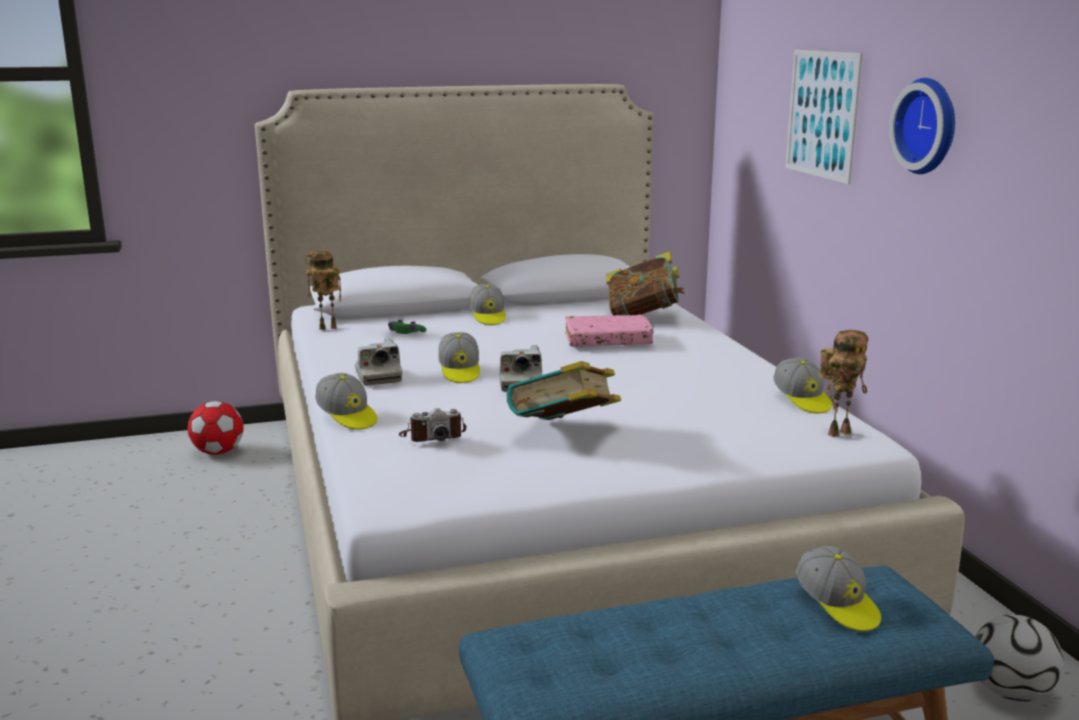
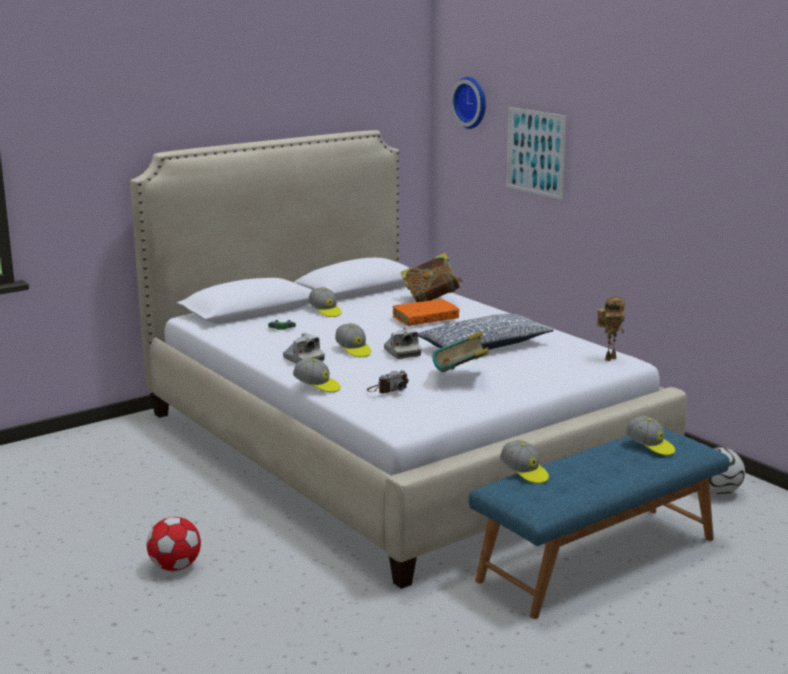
camera: 20 degrees left, 0 degrees up
football [188,401,244,455] -> football moved to [147,517,201,571]
toy robot [304,250,341,330] -> none
pink book [565,315,653,347] -> orange book [392,299,459,326]
cap [773,358,832,413] -> cap moved to [500,440,549,483]
wall clock [889,78,955,174] -> wall clock moved to [450,77,486,129]
none -> pillow [418,314,554,350]

